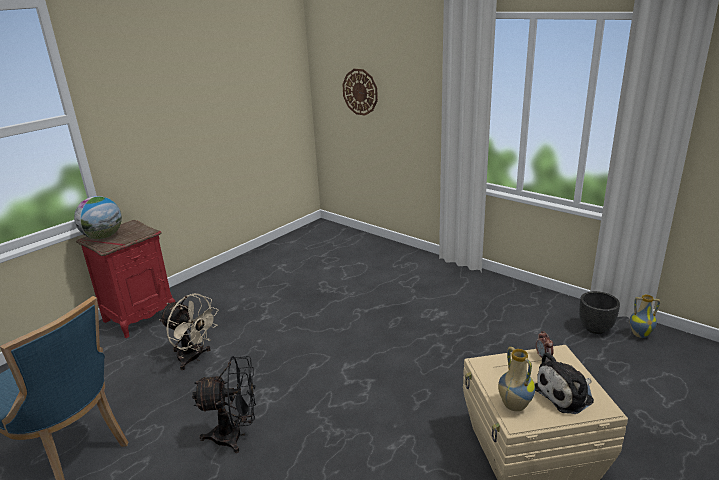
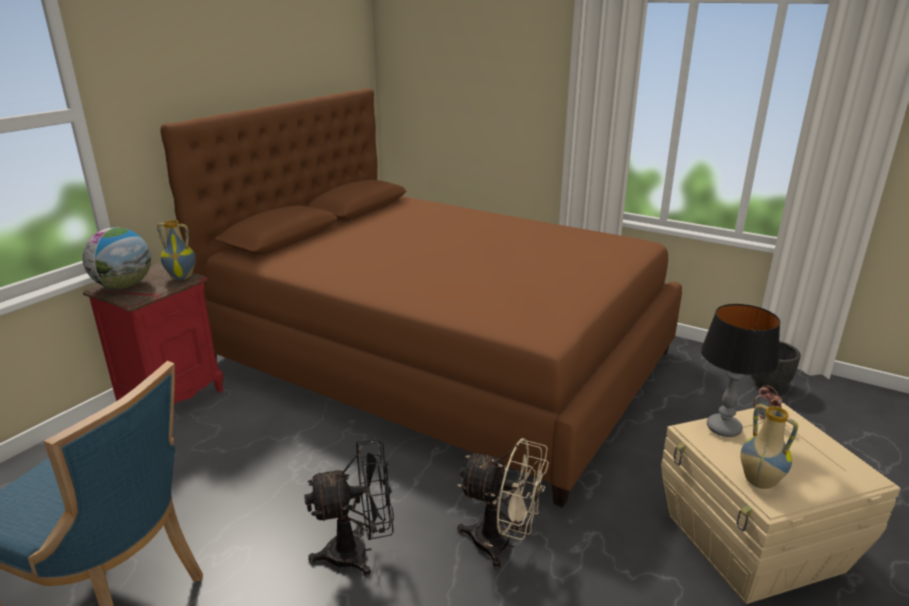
camera: 10 degrees left, 0 degrees up
beige fan [159,294,219,370] -> beige fan moved to [457,438,549,569]
wall clock [342,69,378,116] -> none
plush toy [535,352,594,414] -> none
vase [630,295,660,338] -> vase moved to [157,220,196,280]
none -> brown bed [160,88,682,508]
none -> table lamp [701,304,780,437]

